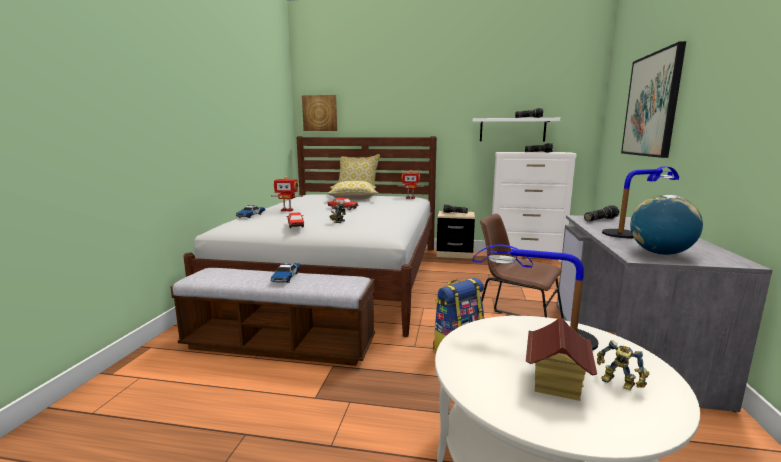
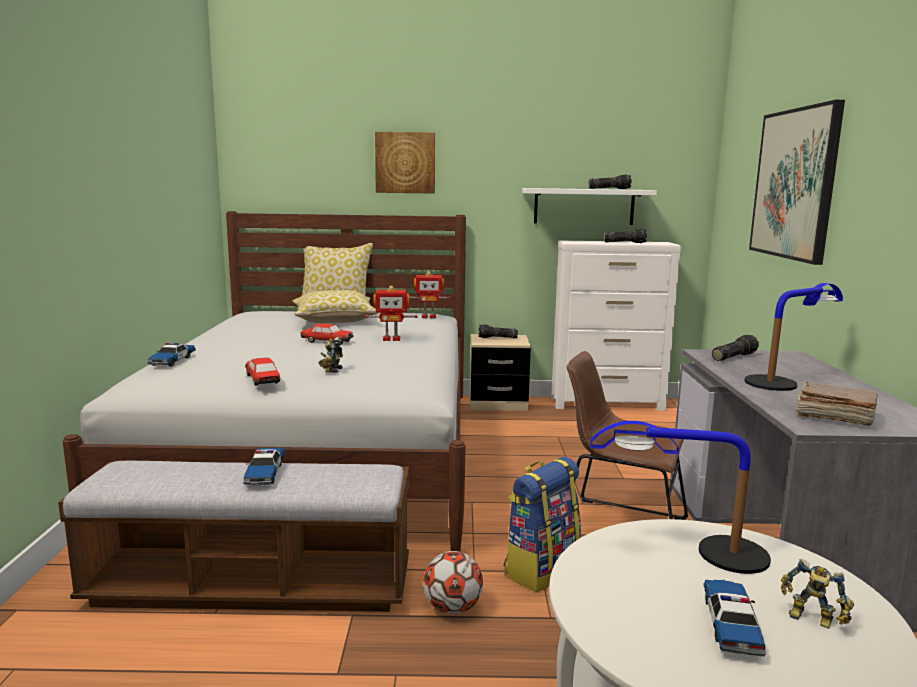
camera: 10 degrees left, 0 degrees up
toy robot [271,176,303,211] -> toy robot moved to [365,286,418,341]
picture [302,95,337,131] -> picture moved to [375,132,435,194]
toy house [526,318,597,401] -> toy car [704,580,766,657]
globe [630,195,703,255] -> brown book [796,382,878,426]
none -> football [423,551,483,614]

